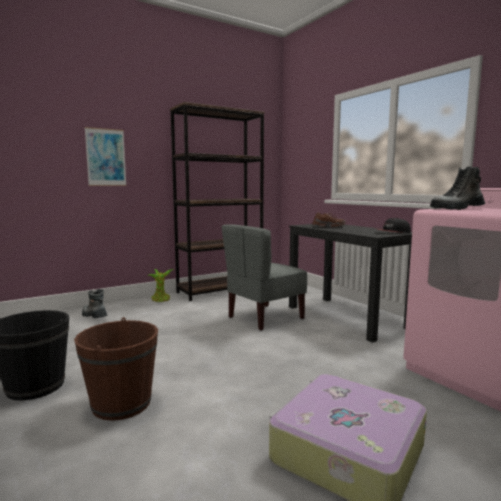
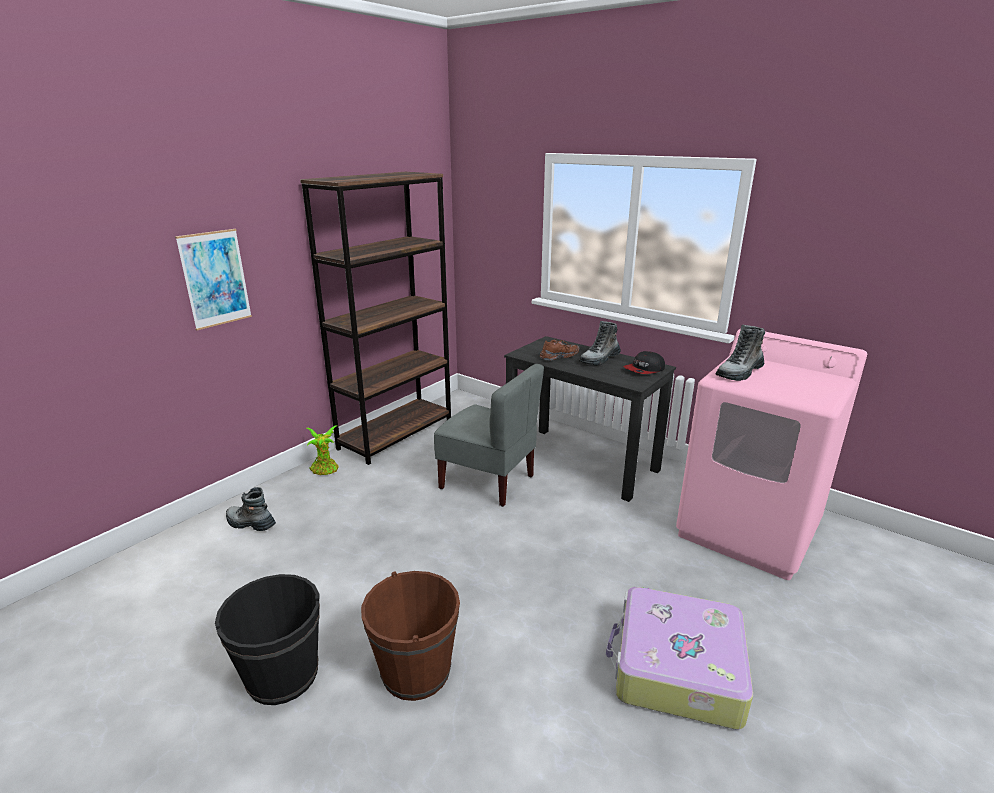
camera: 20 degrees left, 15 degrees up
grey chair [222,224,307,331] -> grey chair turned 90 degrees counterclockwise [434,364,544,507]
none -> boot [579,321,621,365]

